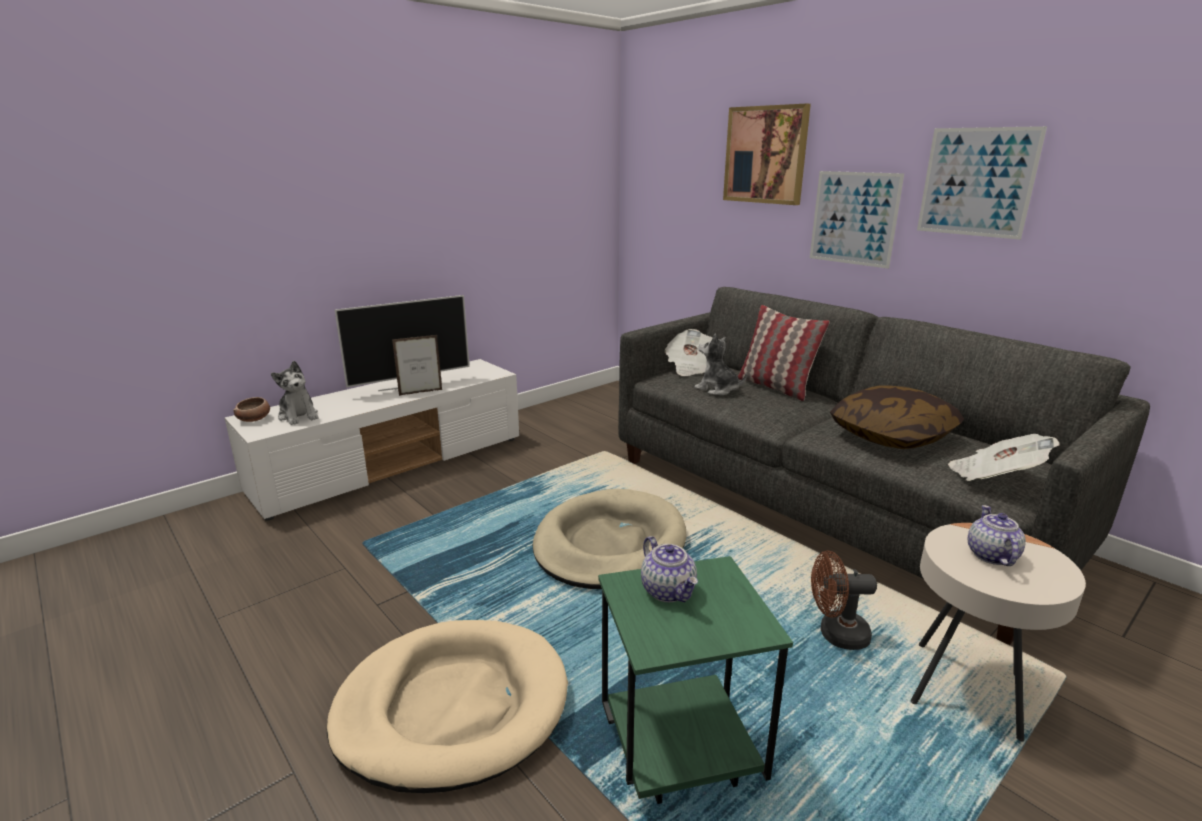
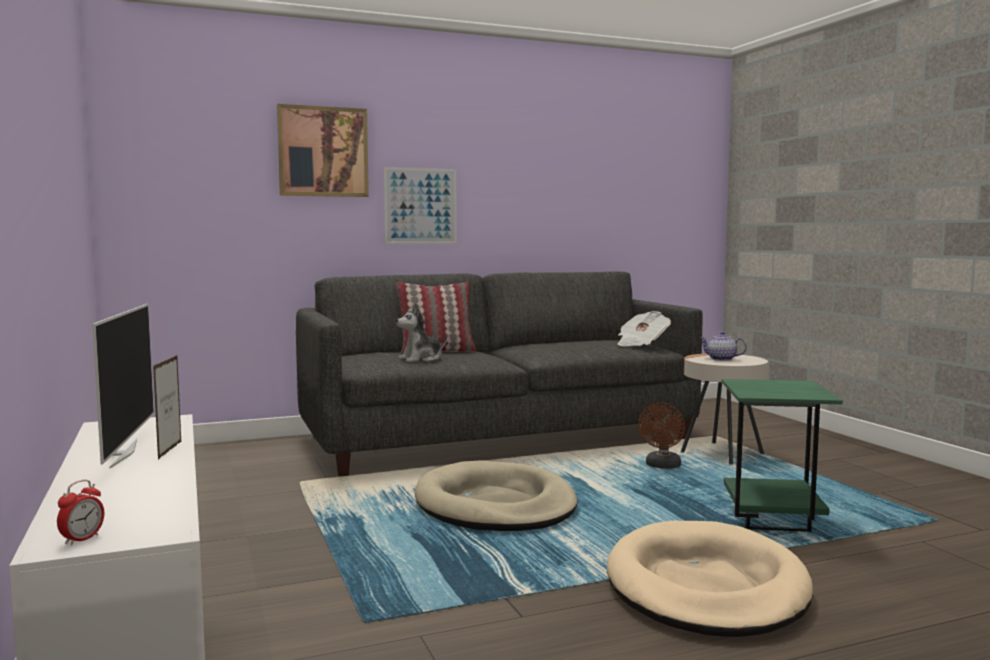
camera: 70 degrees left, 15 degrees down
bowl [233,397,270,422] -> alarm clock [57,480,104,546]
plush toy [271,361,319,425] -> none
teapot [641,536,698,602] -> none
newspaper [665,329,712,376] -> none
pillow [830,386,964,449] -> none
picture [917,126,1047,240] -> none

